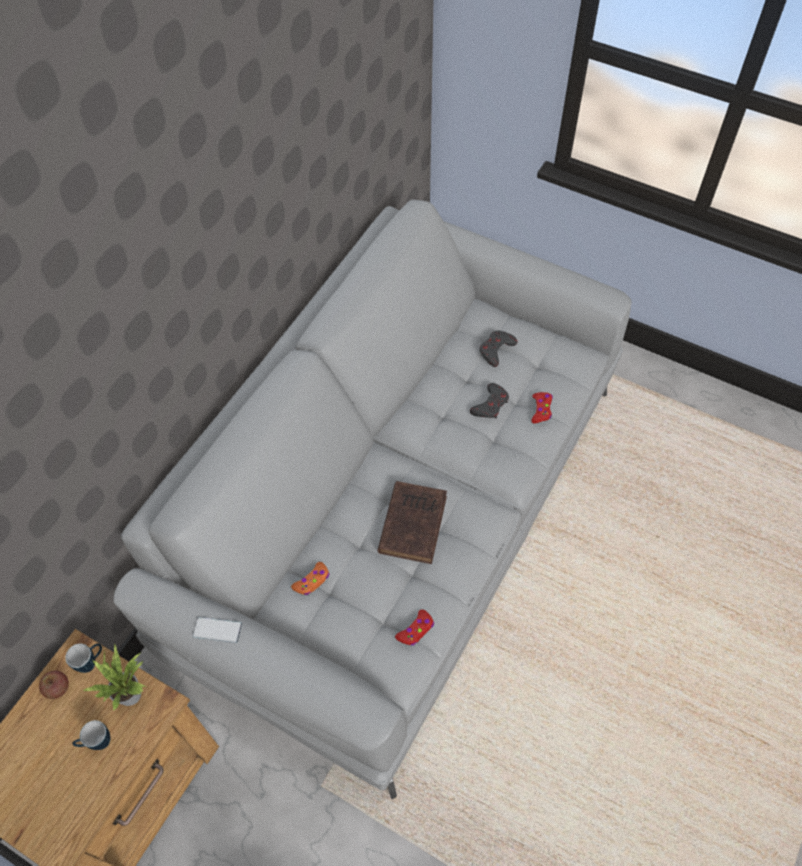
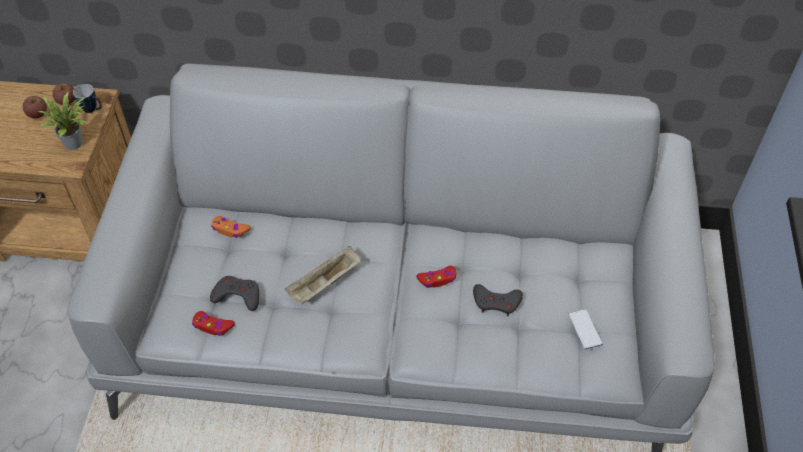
camera: 65 degrees right, 5 degrees down
mug [72,720,110,750] -> none
phone [193,617,242,643] -> phone moved to [568,309,603,350]
brown book [378,481,447,564] -> beige tray [285,246,361,304]
grey game controller [480,330,518,367] -> grey game controller moved to [210,276,259,311]
red game controller [531,392,553,424] -> red game controller moved to [416,266,456,288]
none -> apple [23,96,47,118]

